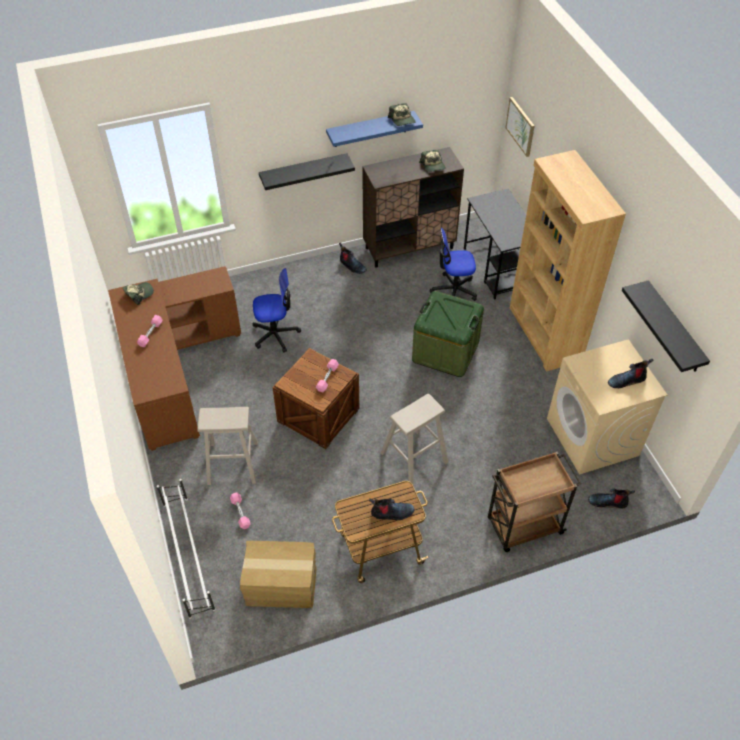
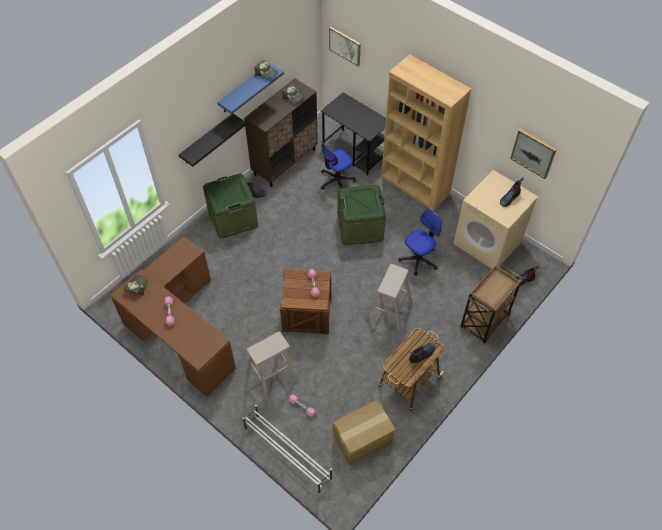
camera: 30 degrees left, 5 degrees up
office chair [253,268,301,352] -> office chair moved to [399,209,443,276]
black shelf [622,280,710,372] -> picture [510,129,557,179]
none -> green storage box [203,173,258,238]

